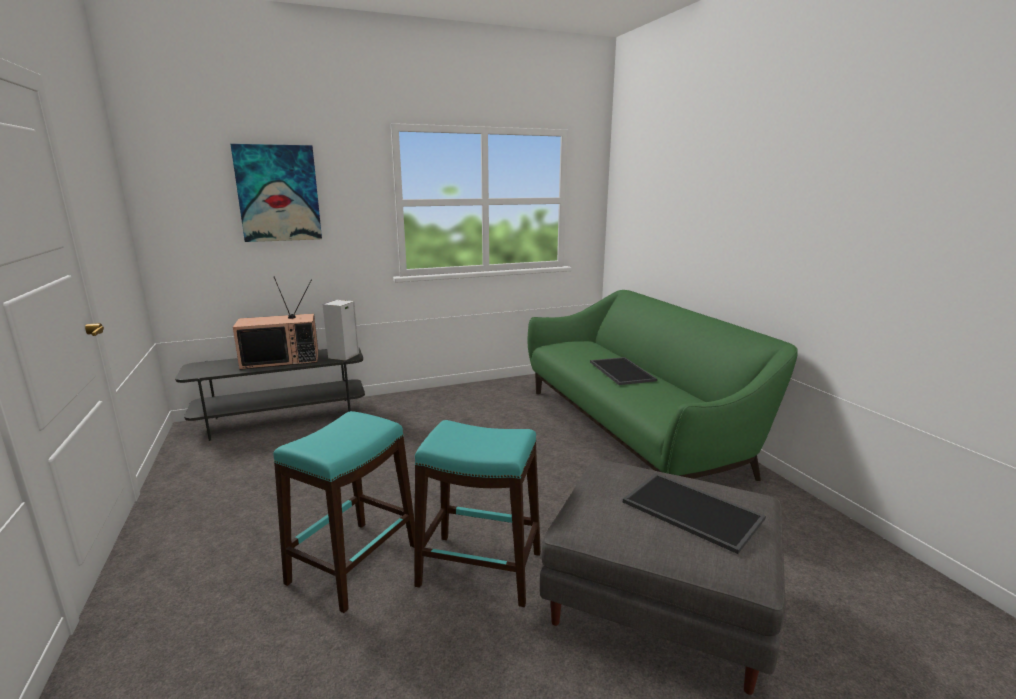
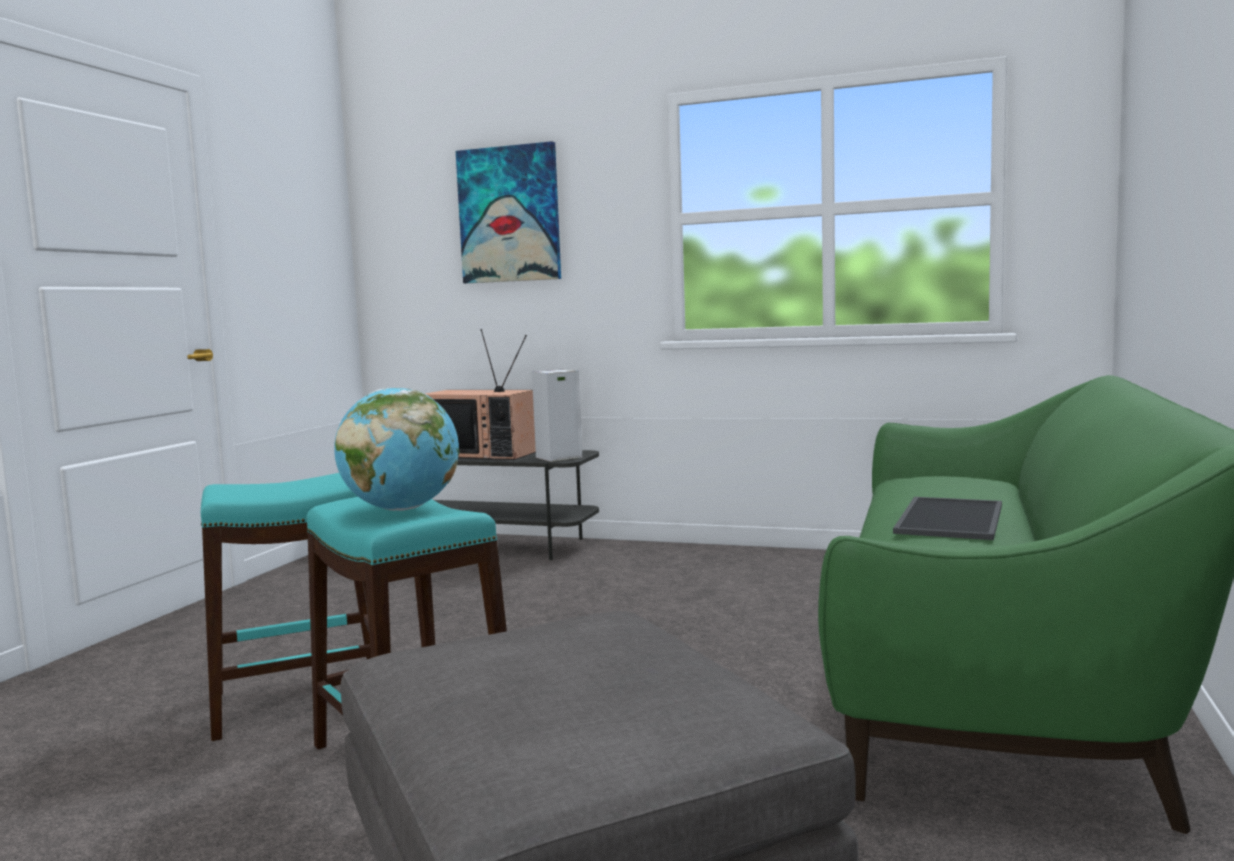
camera: 40 degrees right, 10 degrees down
tray [623,473,765,554] -> none
none -> globe [334,388,459,511]

